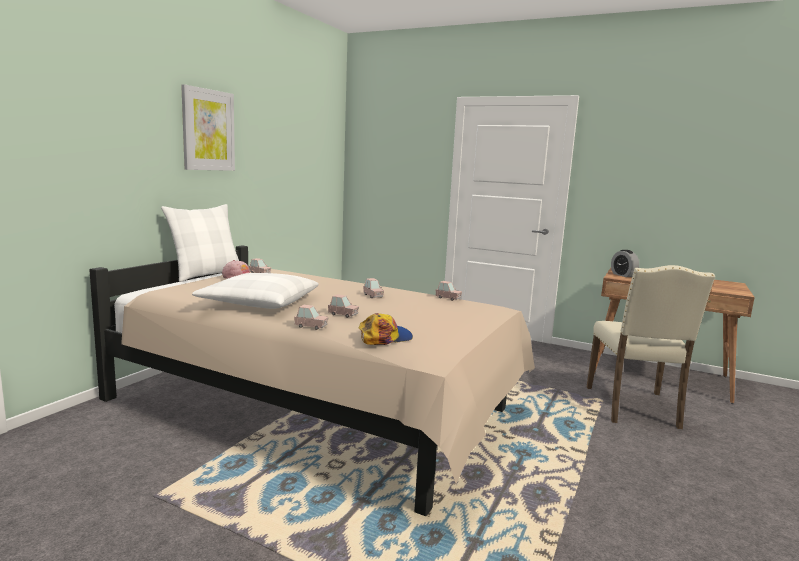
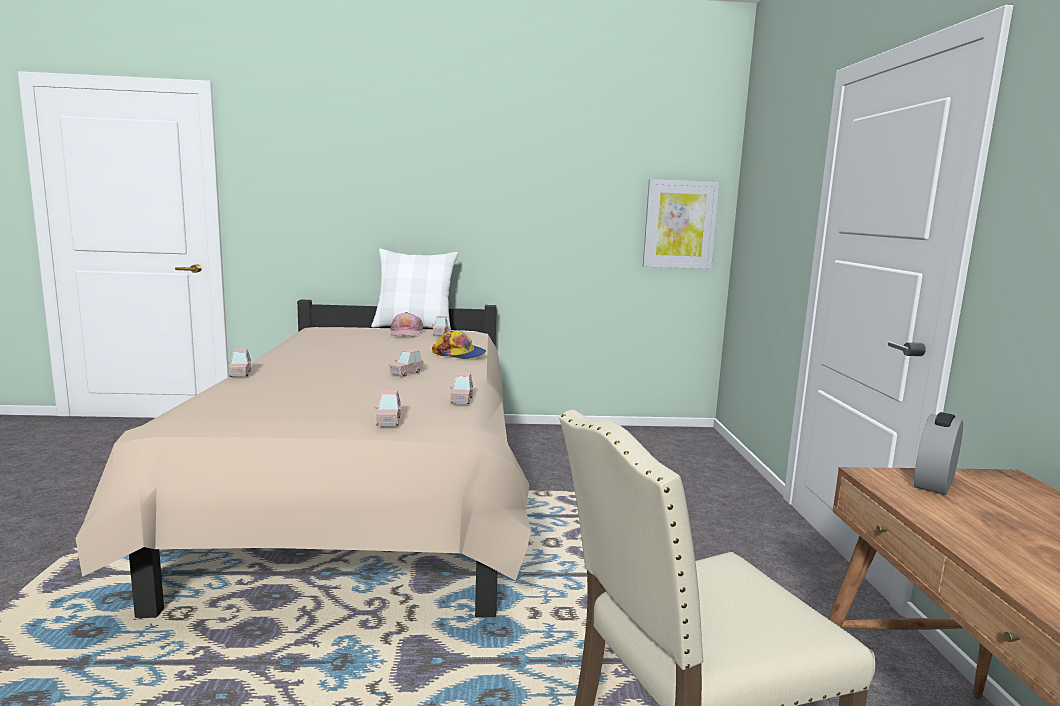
camera: 60 degrees right, 0 degrees up
picture [181,84,235,171] -> picture moved to [643,179,719,269]
white pillow [192,273,319,309] -> none
pink toy car [328,294,359,318] -> pink toy car moved to [374,390,402,426]
cap [358,313,413,345] -> cap moved to [432,330,486,359]

